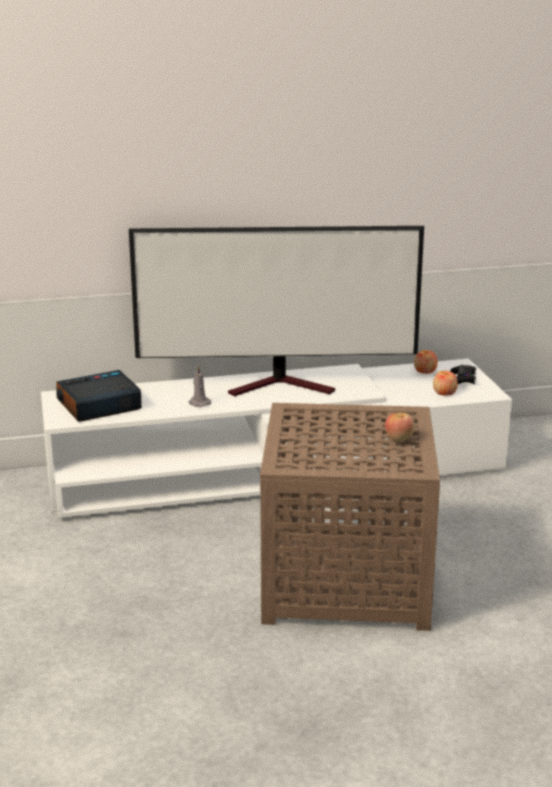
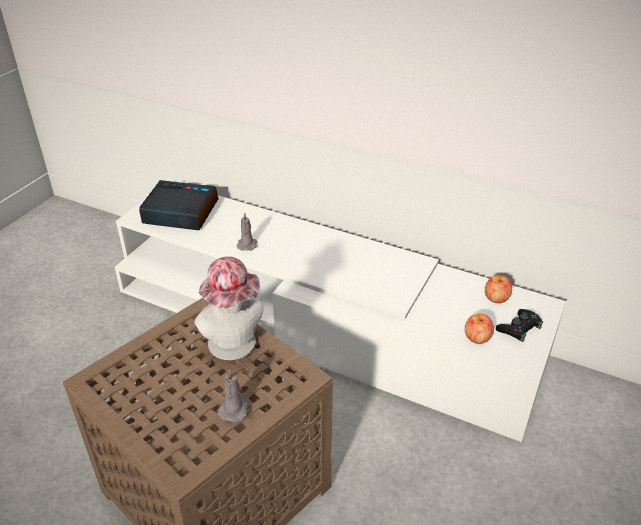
camera: 40 degrees right, 15 degrees up
television [129,226,424,396] -> none
apple [385,413,415,442] -> grey candle [217,369,249,422]
none -> hat [194,257,264,360]

